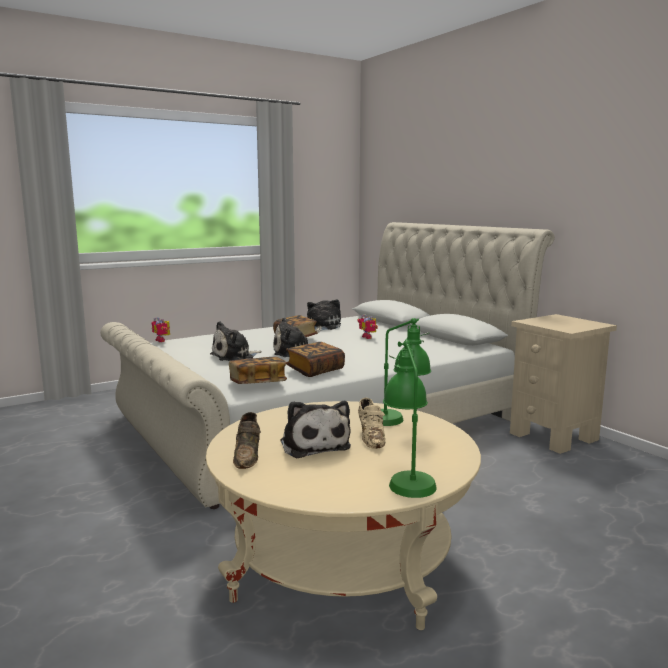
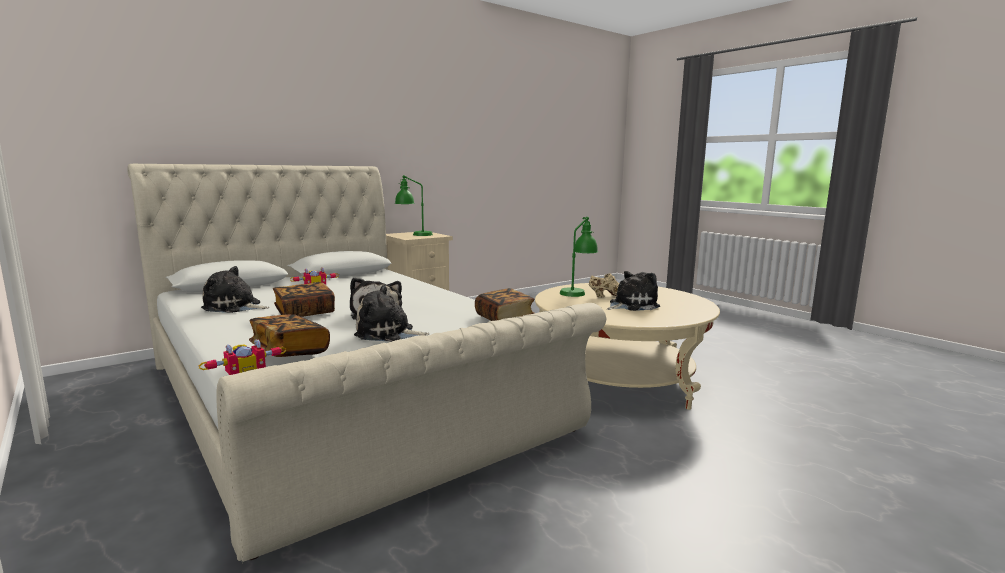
camera: 95 degrees left, 0 degrees up
plush toy [210,321,262,361] -> plush toy turned 135 degrees clockwise [354,285,430,342]
brown shoe [233,412,261,469] -> none
book [286,342,345,377] -> book moved to [249,314,330,357]
green table lamp [383,340,437,498] -> green table lamp moved to [395,175,433,236]

